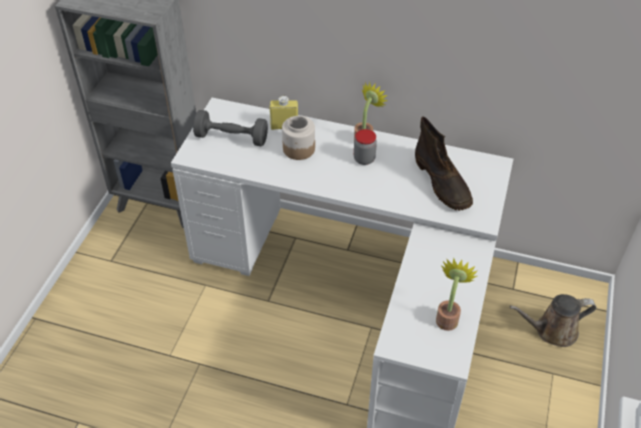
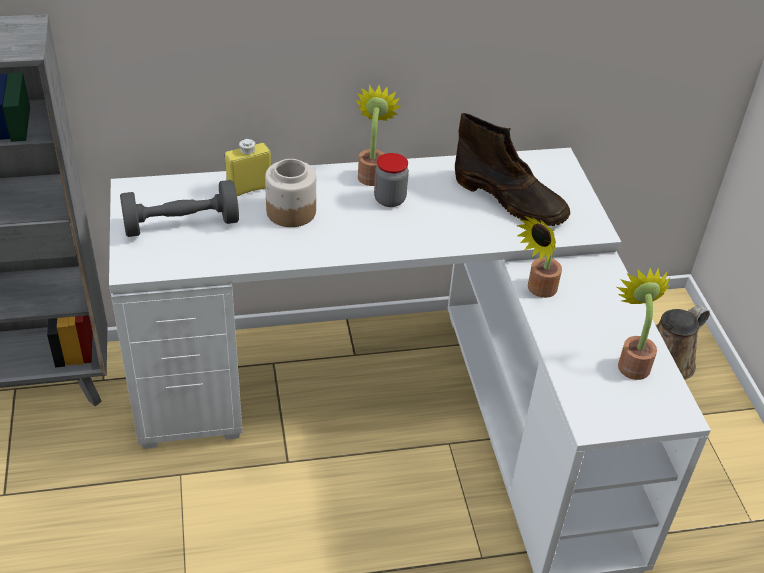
camera: 30 degrees left, 5 degrees down
none -> potted plant [517,216,562,298]

